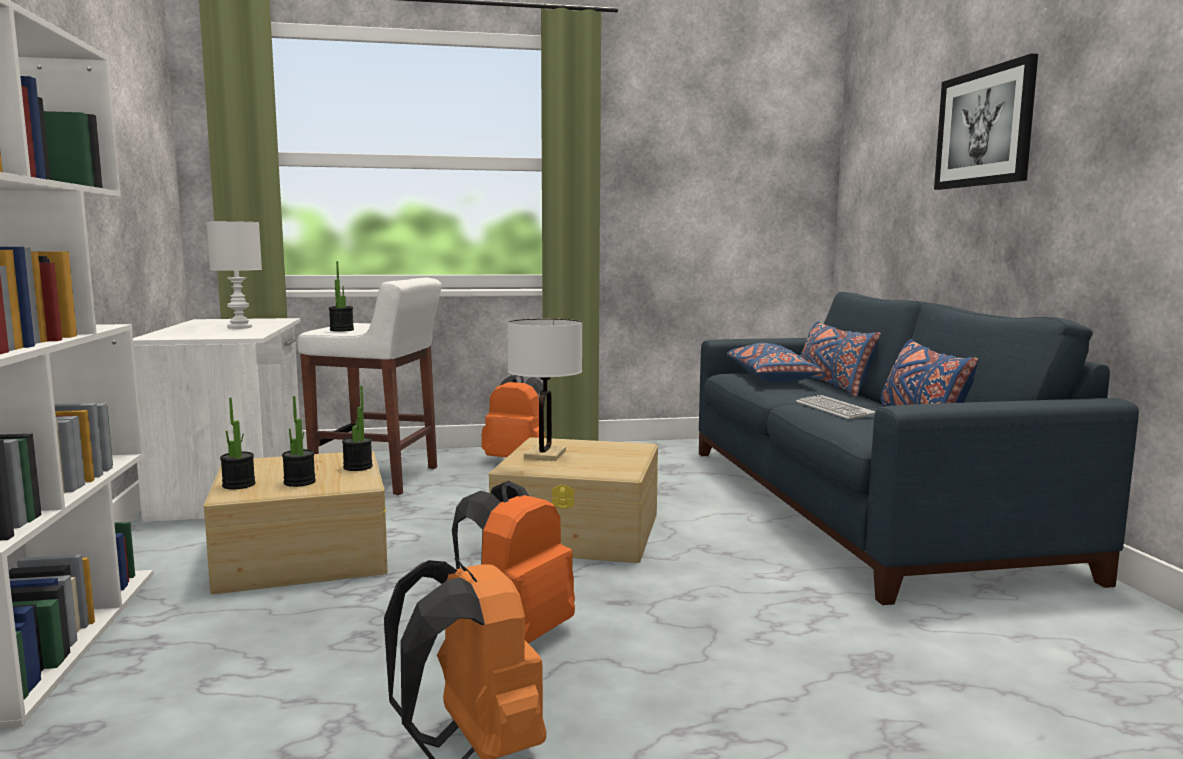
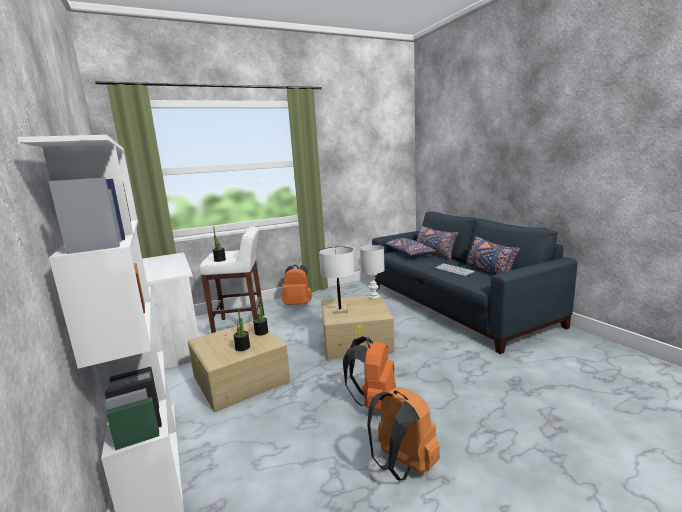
camera: 15 degrees left, 5 degrees up
white table lamp [207,221,262,329] -> white table lamp moved to [360,245,385,299]
potted plant [220,398,255,489] -> none
picture [934,54,1038,190] -> none

